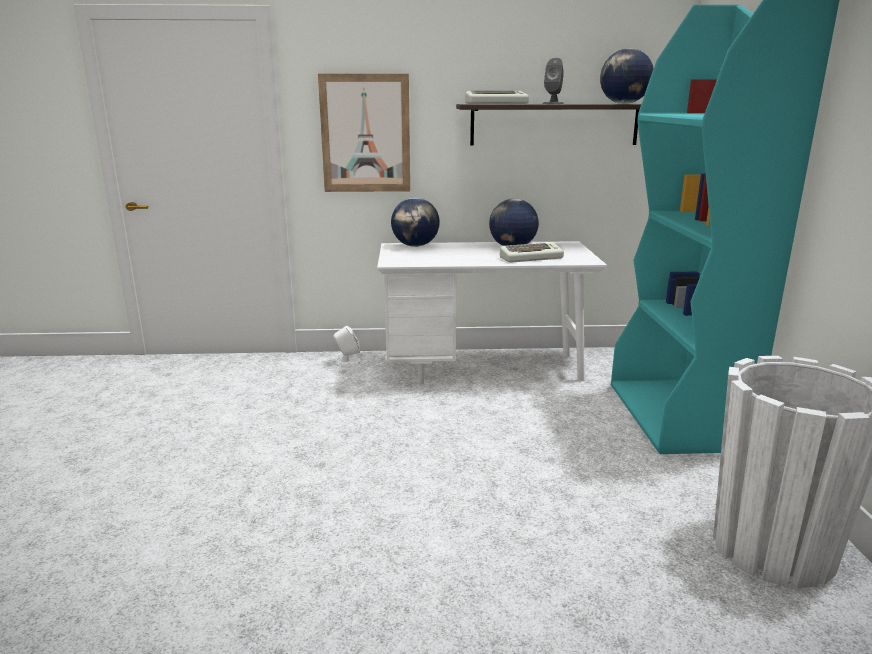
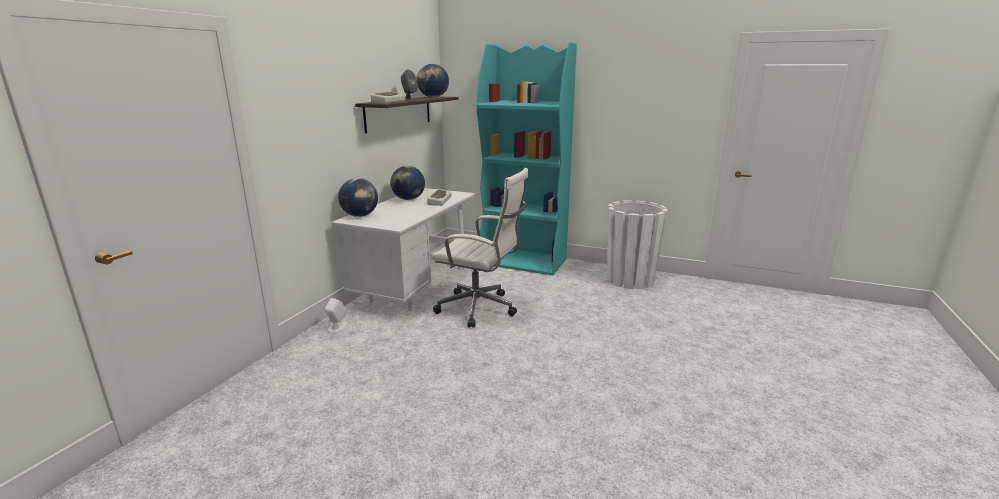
camera: 65 degrees left, 0 degrees up
picture [318,74,410,192] -> none
none -> white office chair [431,168,528,328]

